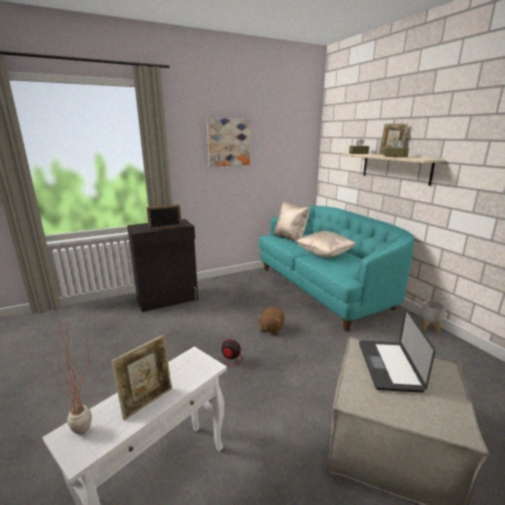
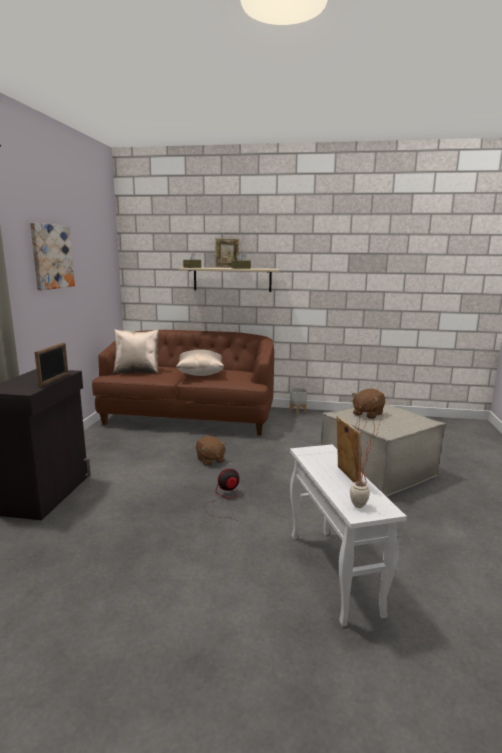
camera: 55 degrees left, 5 degrees down
turquoise sofa [259,206,414,331] -> brown sofa [92,330,274,436]
laptop [359,308,436,393] -> brown plush toy [352,389,385,419]

